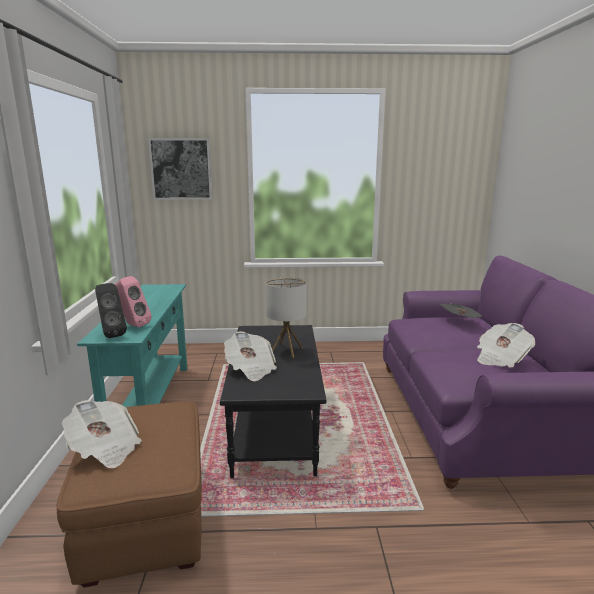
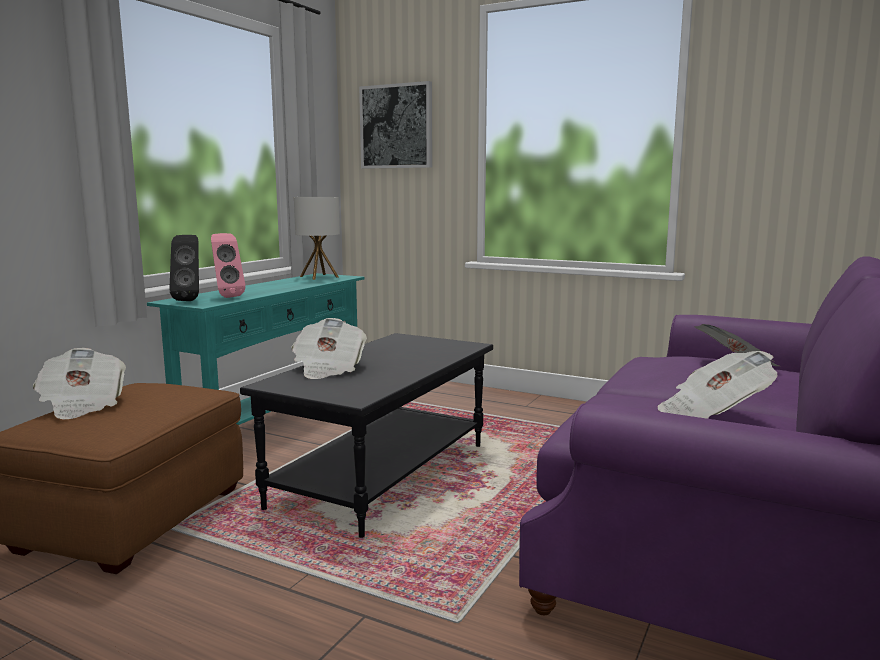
camera: 30 degrees right, 5 degrees down
table lamp [266,277,307,358] -> table lamp moved to [294,197,340,280]

